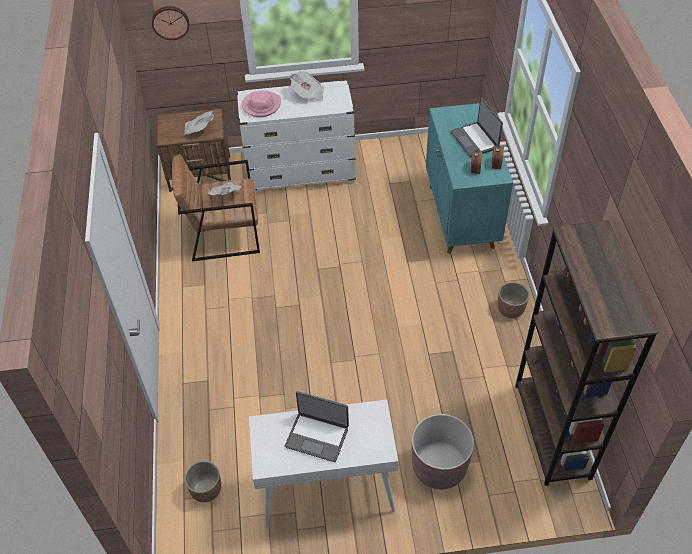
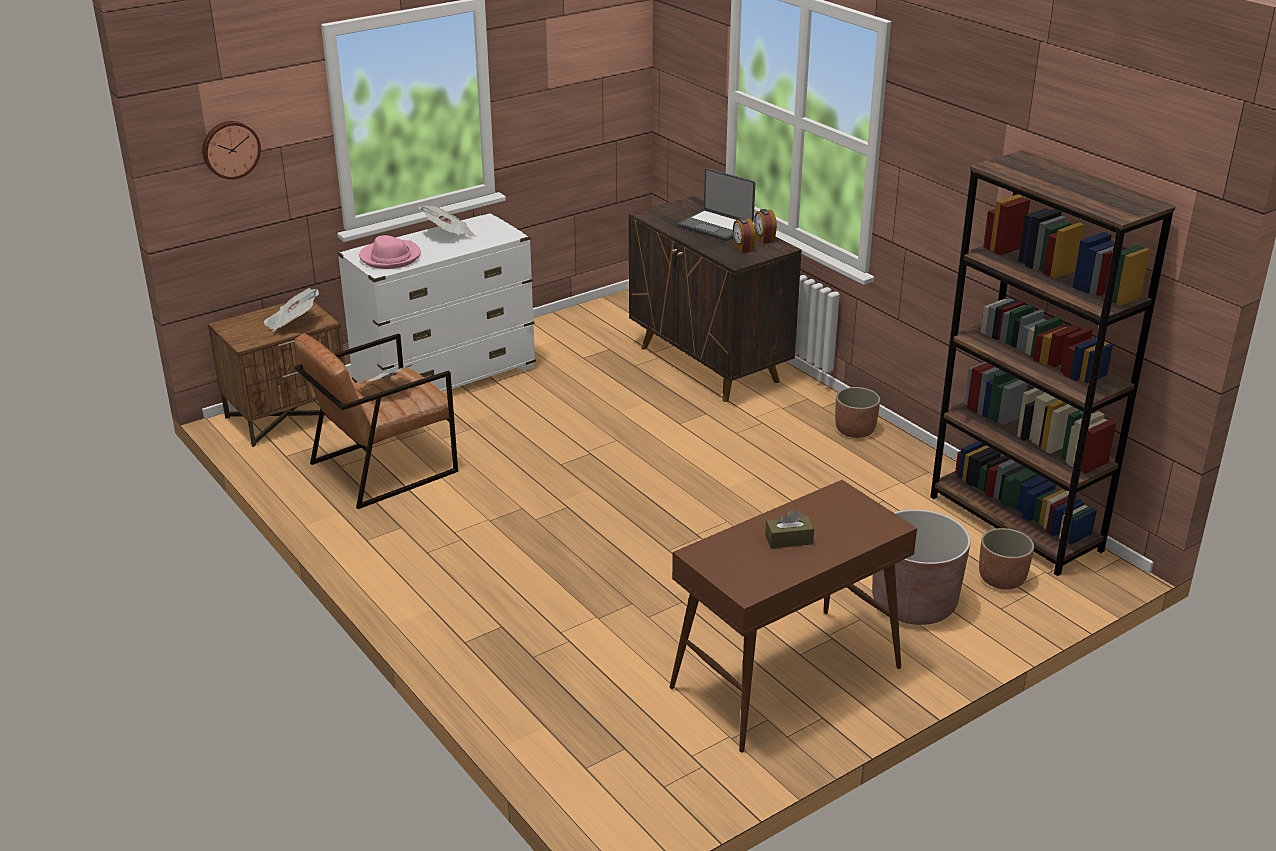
camera: 30 degrees left, 20 degrees down
planter [184,461,221,503] -> planter moved to [979,528,1034,590]
white console table [249,400,398,529] -> brown console table [670,480,917,752]
laptop [285,391,349,462] -> brown tissue box [765,510,814,549]
turquoise cabinet [426,103,513,254] -> brown cabinet [629,196,802,402]

